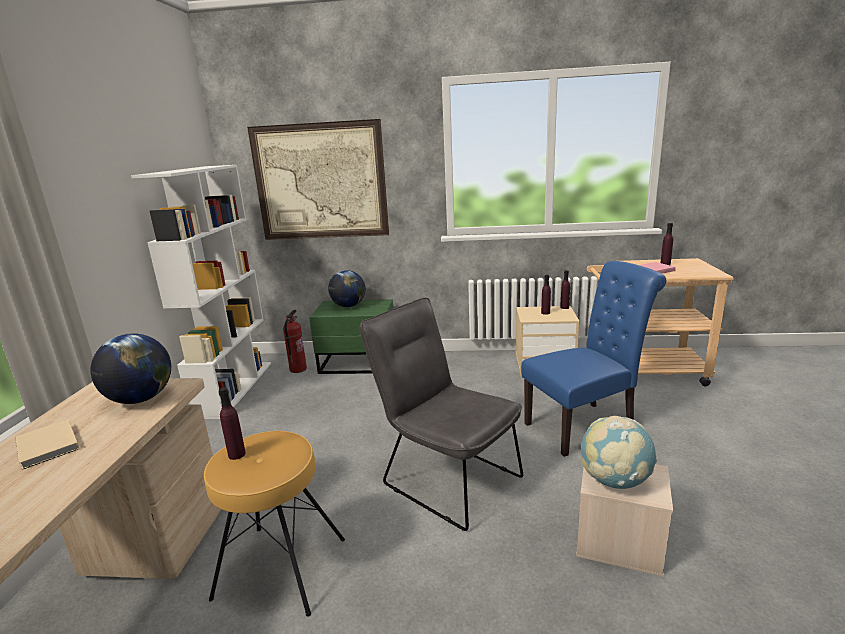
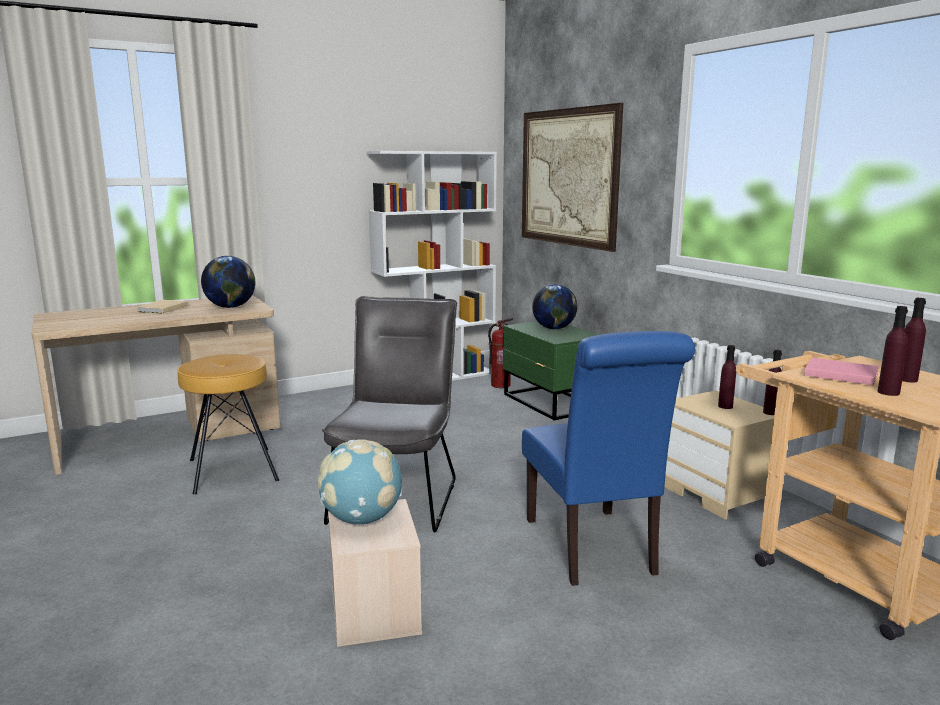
camera: 55 degrees right, 5 degrees down
purple bottle [219,387,246,460] -> purple bottle moved to [878,306,908,396]
blue chair [521,261,666,457] -> blue chair turned 45 degrees clockwise [522,331,695,586]

